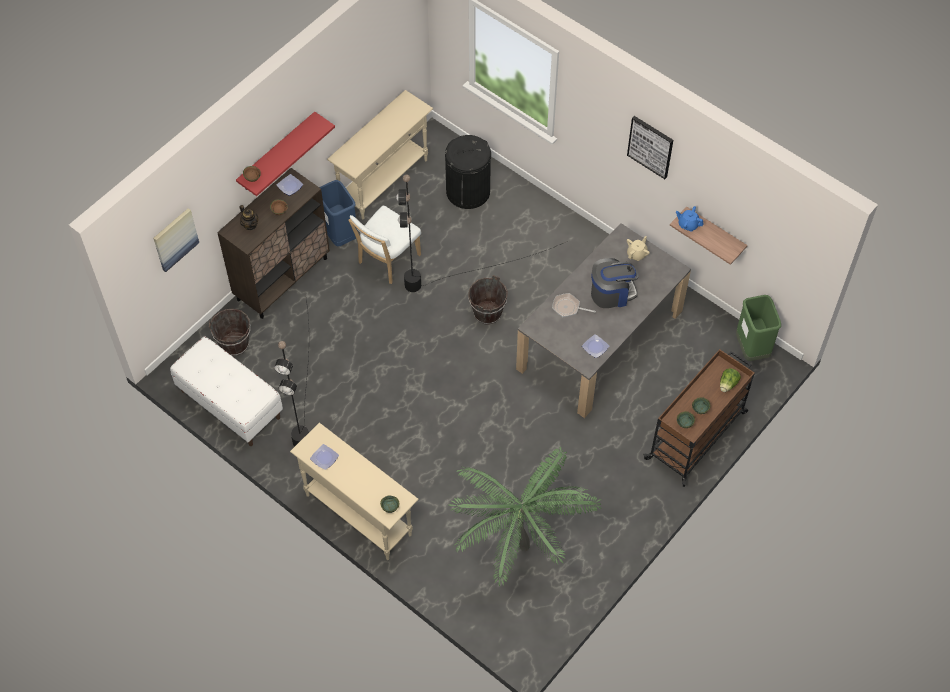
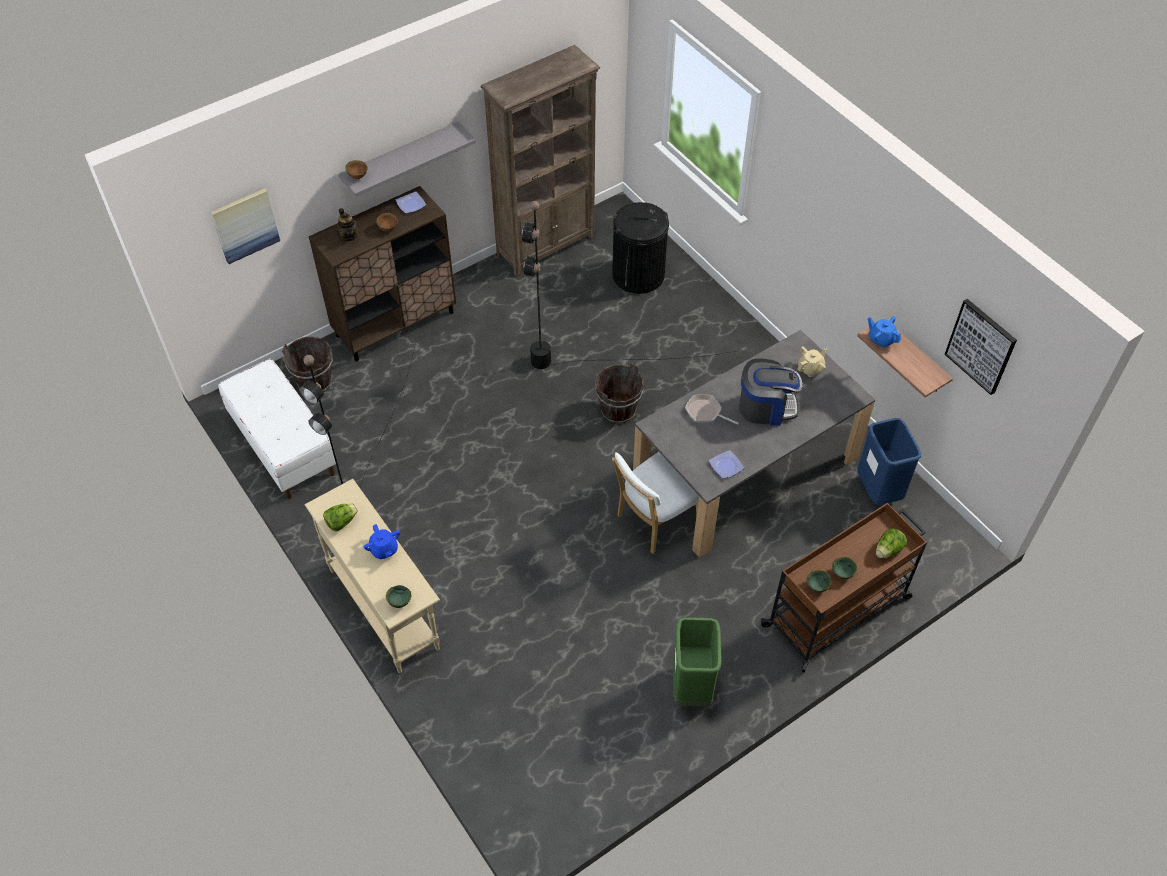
camera: 15 degrees right, 5 degrees down
red shelf [236,112,335,196] -> grey shelf [338,122,476,197]
plate [310,444,339,470] -> lettuce [323,503,358,531]
blue trash can [319,180,357,247] -> blue trash can moved to [858,418,921,505]
beige console table [327,90,433,219] -> brown bookcase [481,45,600,277]
white chair [348,206,421,284] -> white chair moved to [612,452,699,554]
potted plant [449,447,602,586] -> none
picture [627,116,673,179] -> picture moved to [944,299,1017,395]
green trash can [736,295,781,361] -> green trash can moved to [673,617,721,706]
none -> blue teapot [364,524,400,559]

